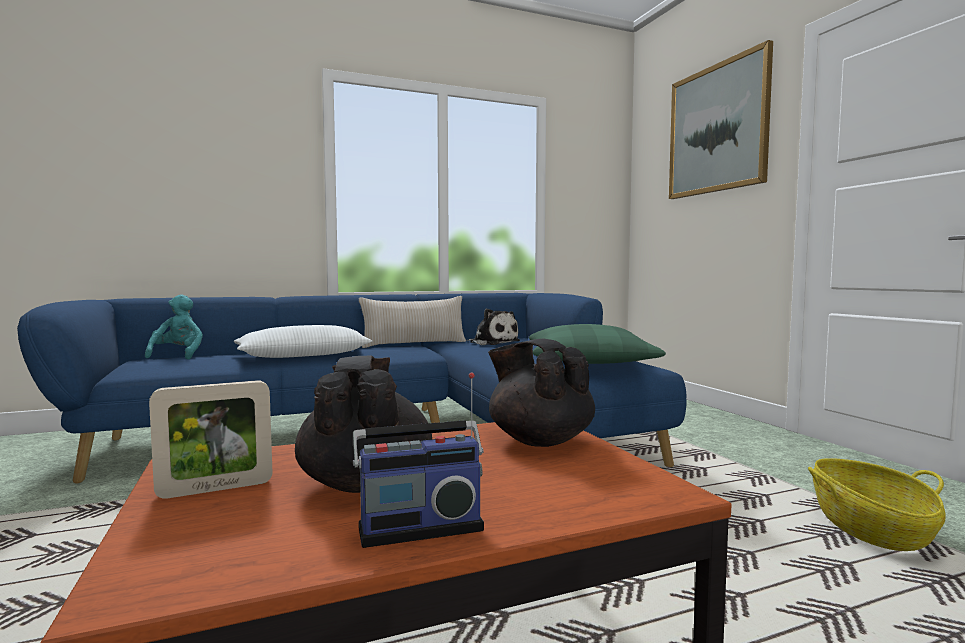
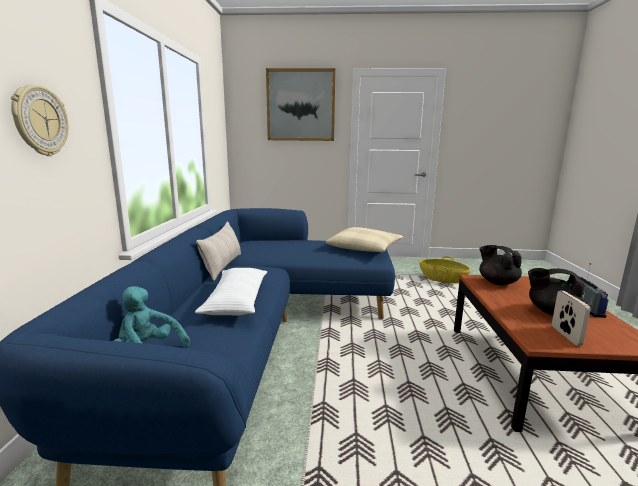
camera: 65 degrees left, 10 degrees up
plush toy [468,308,520,345] -> none
black teapot [488,339,595,447] -> black teapot turned 75 degrees clockwise [479,245,522,285]
green pillow [529,324,666,364] -> beige pillow [326,227,403,252]
none -> wall clock [11,85,69,156]

